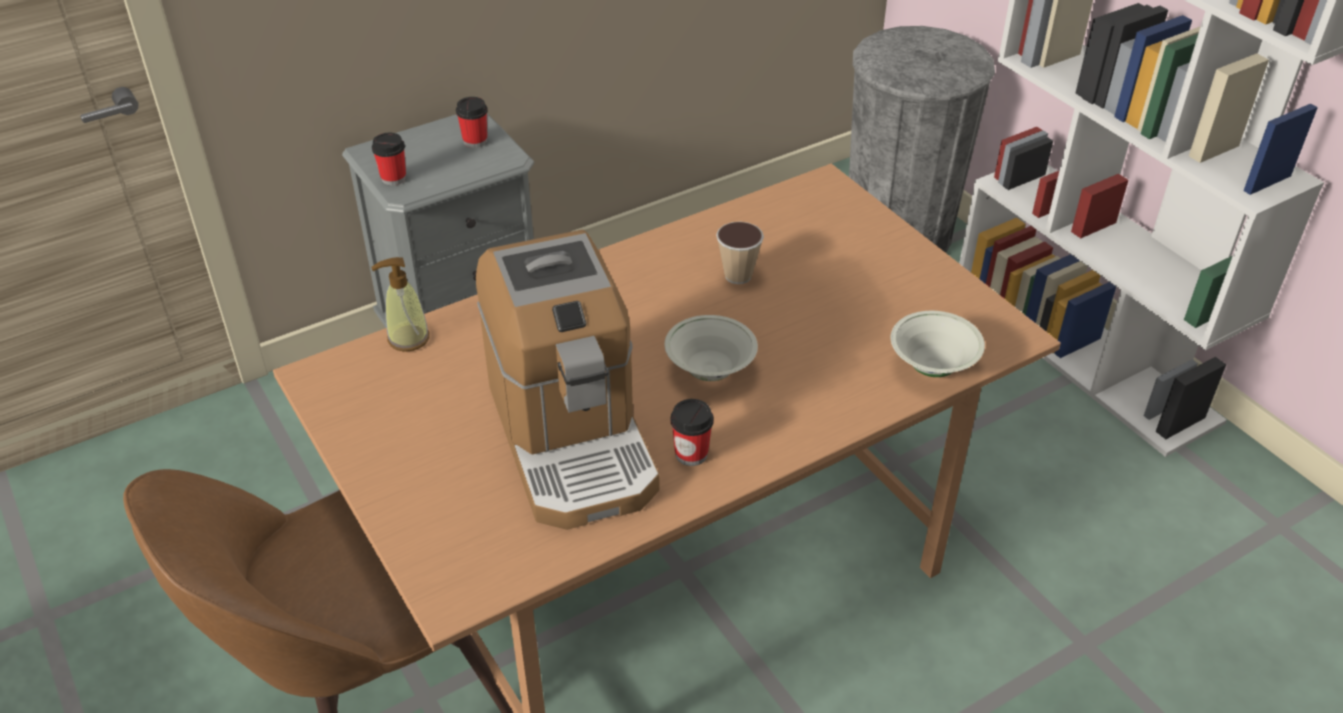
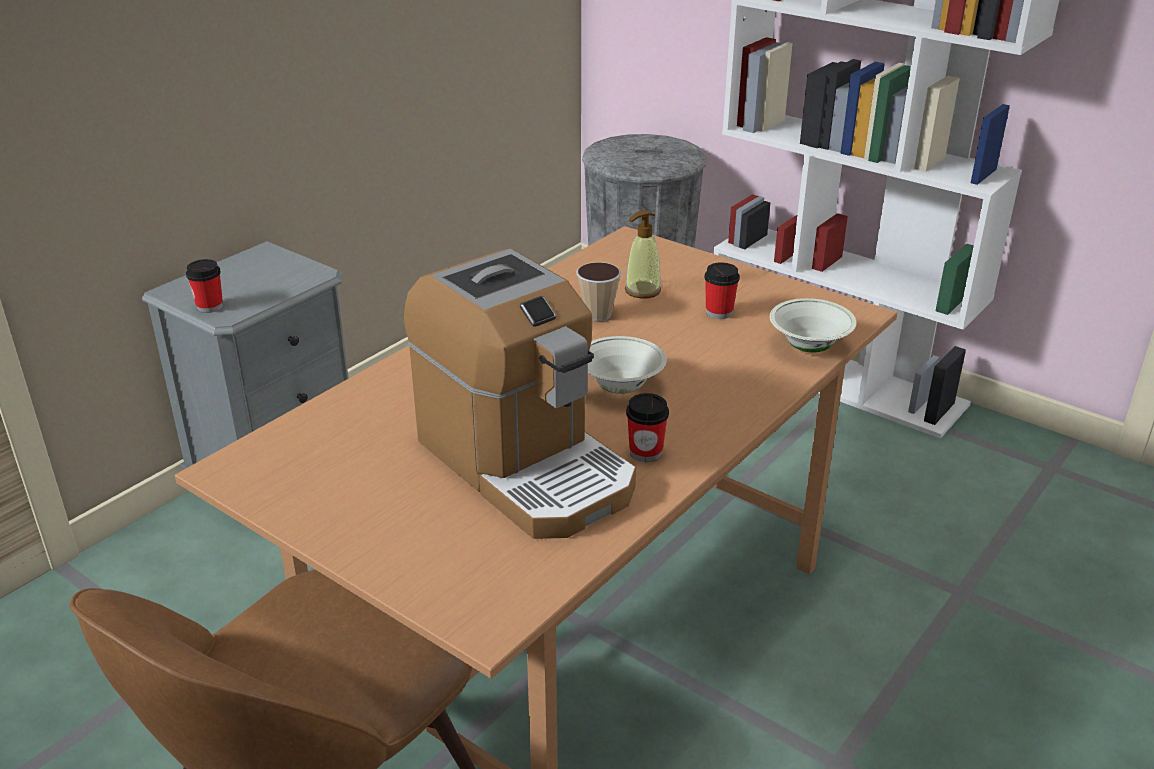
camera: 20 degrees left, 10 degrees down
soap dispenser [372,257,430,352] -> soap dispenser moved to [625,210,661,299]
cup [456,97,487,148] -> cup moved to [704,263,740,319]

